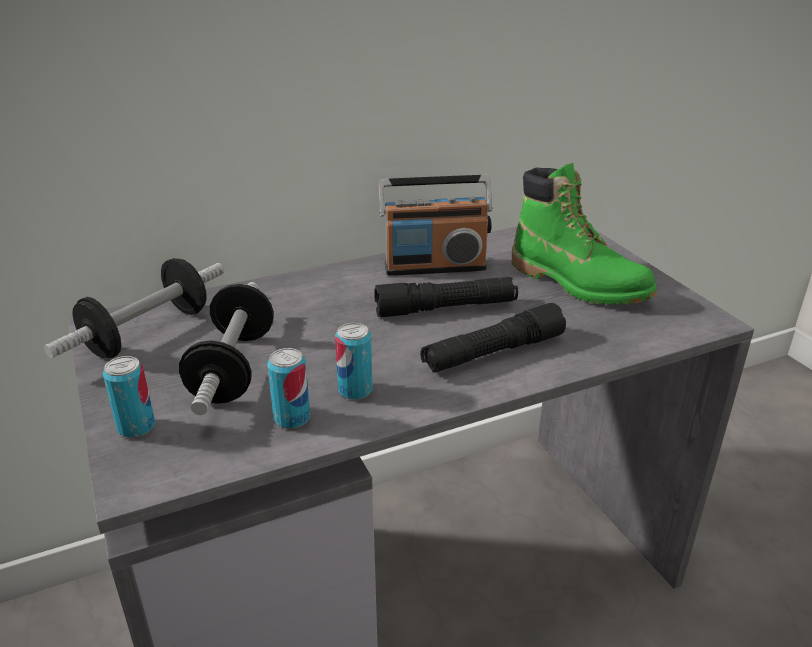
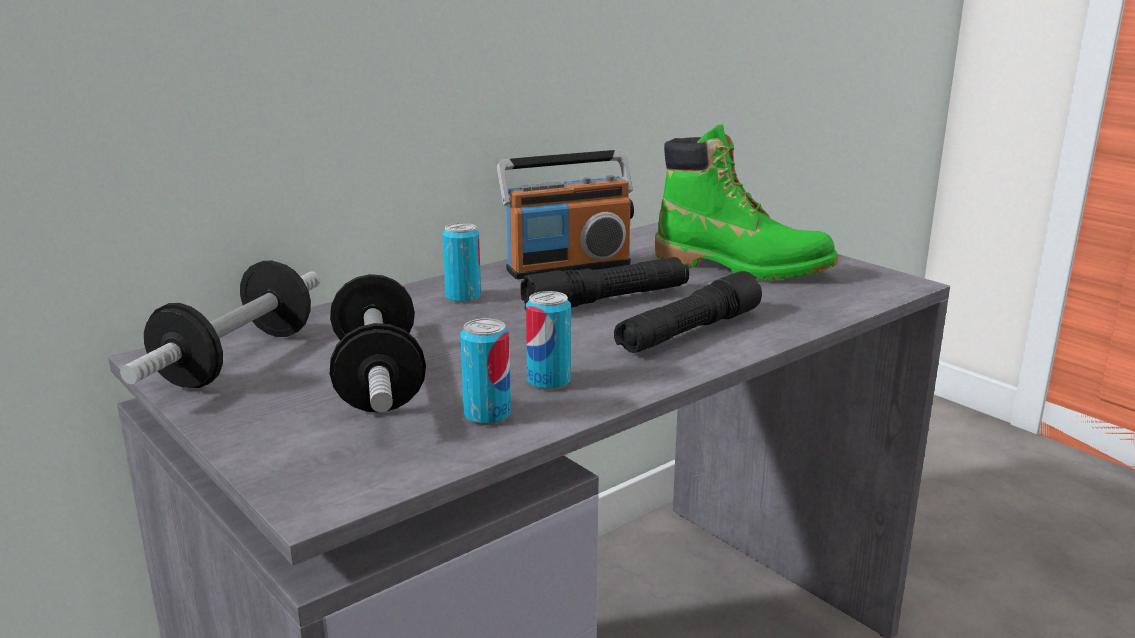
camera: 15 degrees left, 10 degrees down
can [103,356,155,438] -> can moved to [443,223,481,303]

